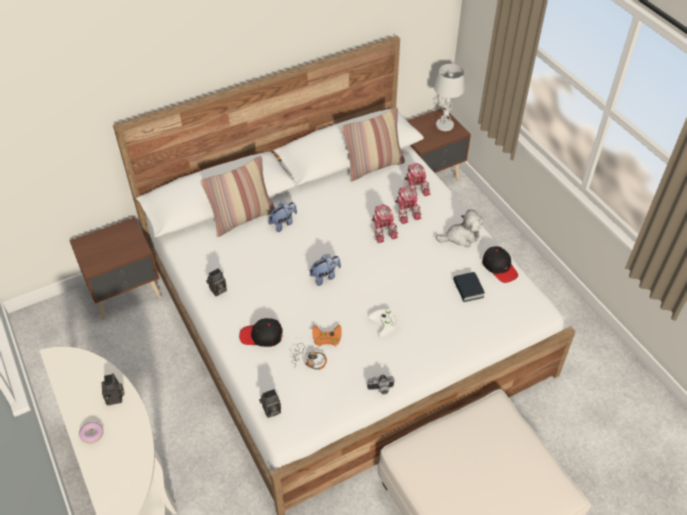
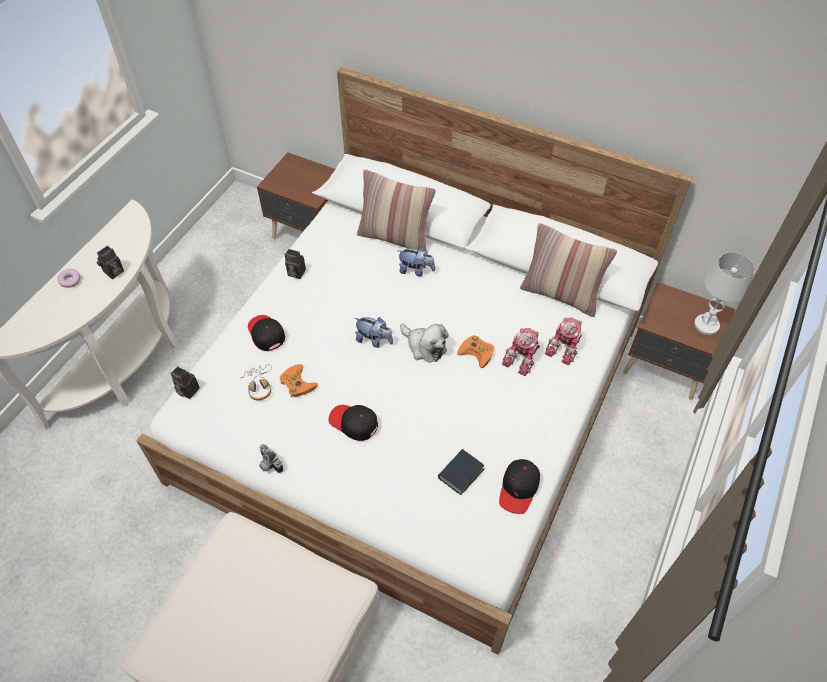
camera: 55 degrees right, 5 degrees up
white game controller [368,309,399,337] -> black cap [328,405,378,441]
toy robot [372,204,398,243] -> orange game controller [457,335,494,368]
plush toy [436,210,484,247] -> plush toy moved to [400,324,449,362]

